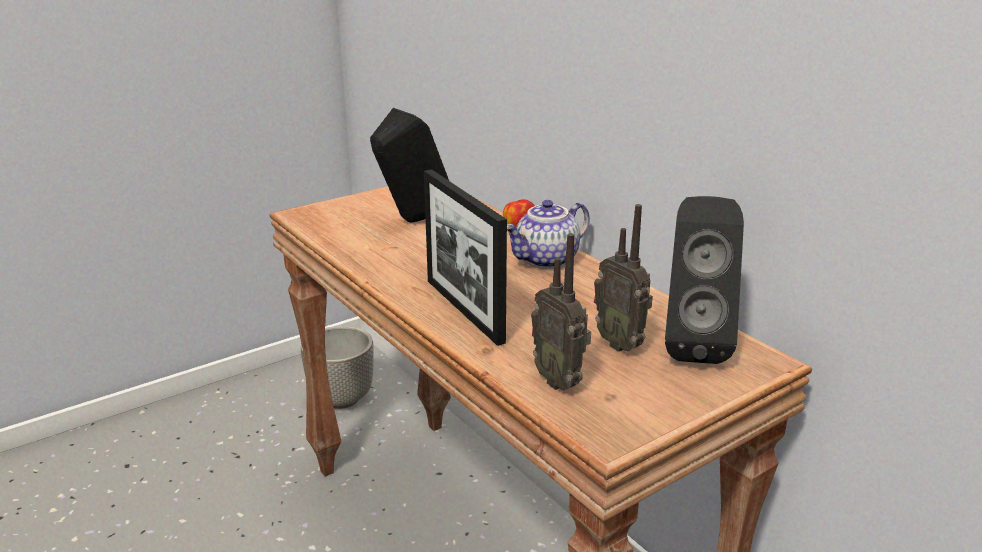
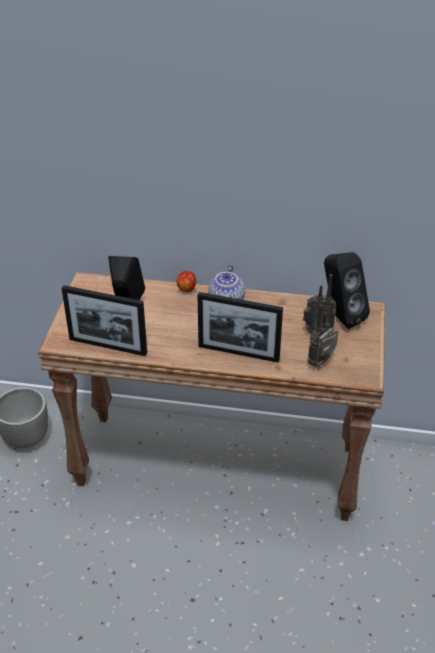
camera: 45 degrees left, 15 degrees up
radio [531,233,591,391] -> radio turned 120 degrees clockwise [308,304,338,368]
none -> picture frame [62,285,147,356]

